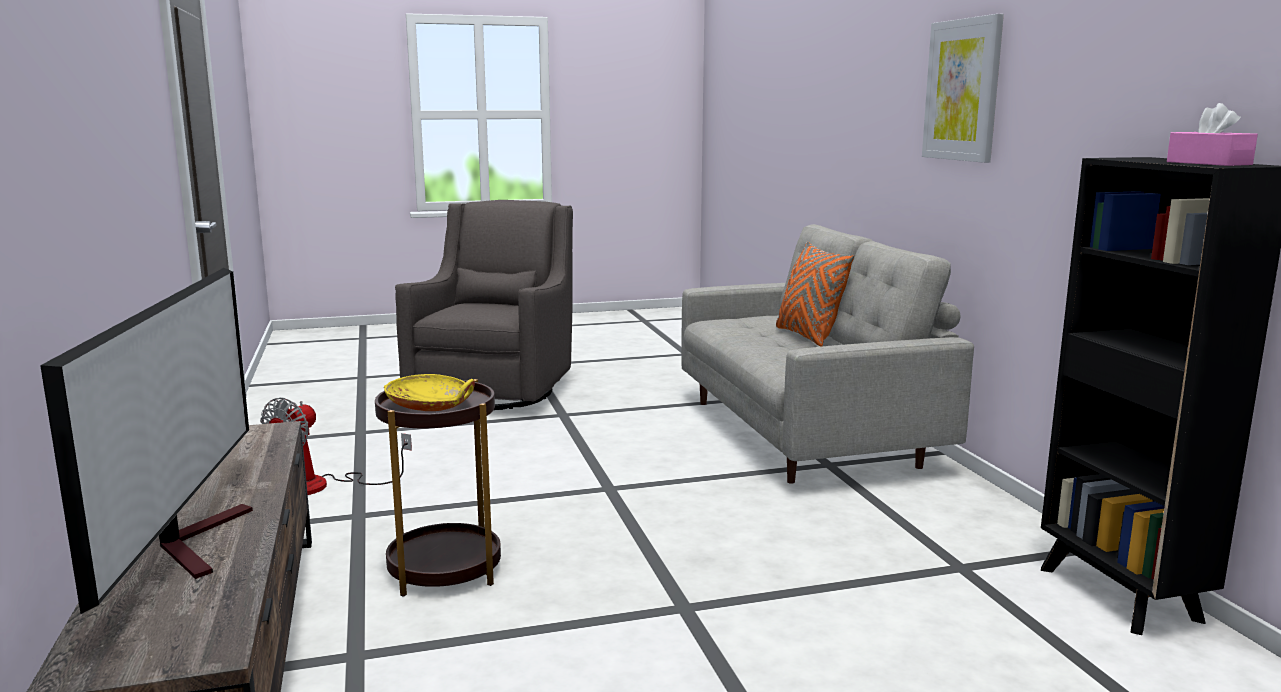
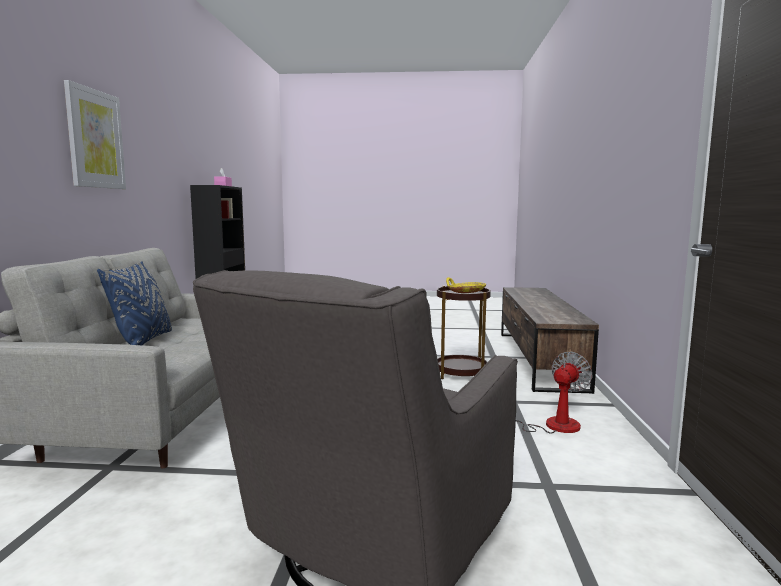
camera: 160 degrees left, 5 degrees down
television [40,268,253,614] -> none
orange pillow [776,241,854,347] -> blue pillow [97,261,172,345]

